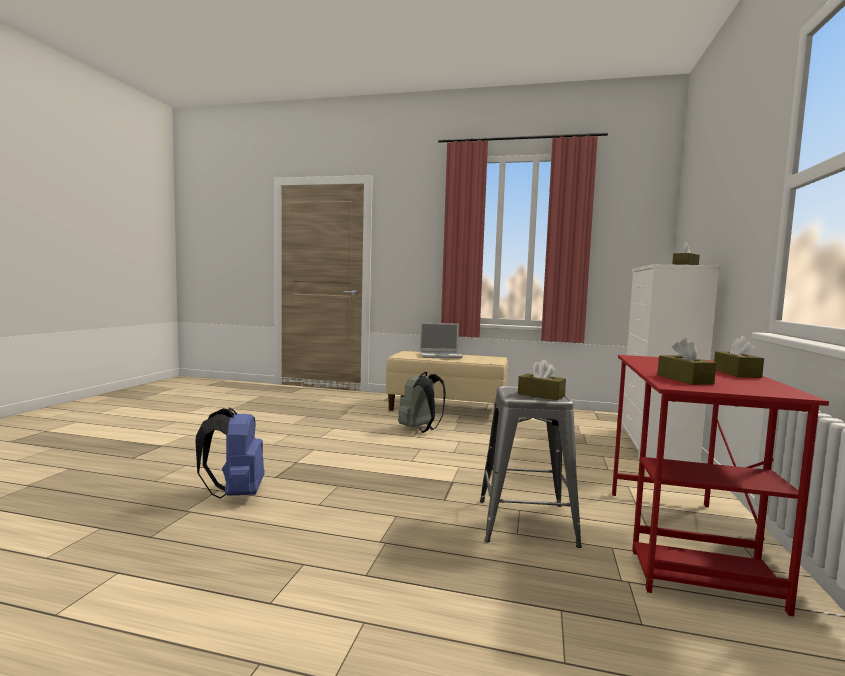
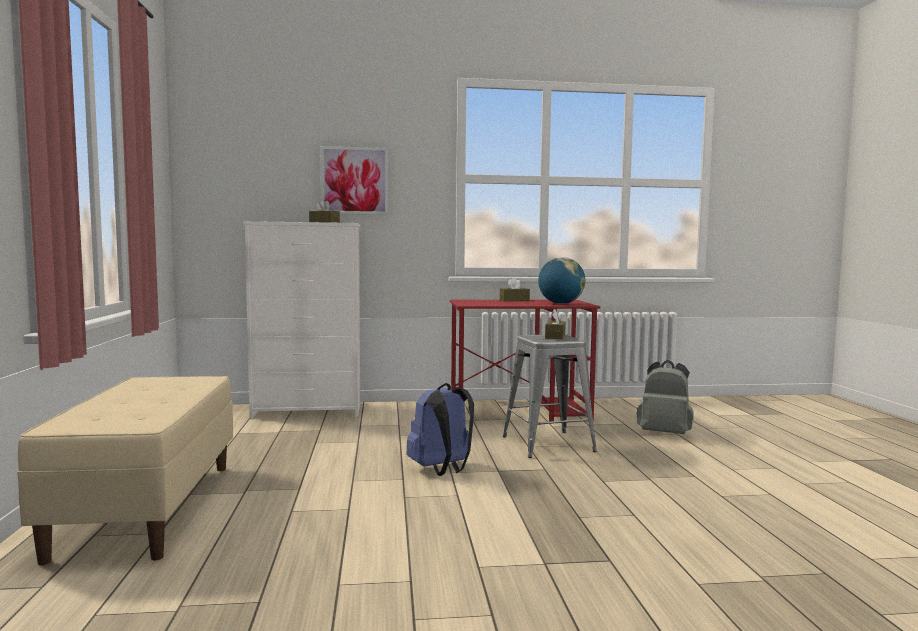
camera: 110 degrees left, 0 degrees up
blue backpack [196,407,265,499] -> blue backpack moved to [406,383,474,476]
grey backpack [398,372,446,433] -> grey backpack moved to [637,360,694,434]
laptop [420,323,463,359] -> none
brown tissue box [657,338,716,385] -> globe [538,257,585,304]
none -> picture [320,146,388,215]

